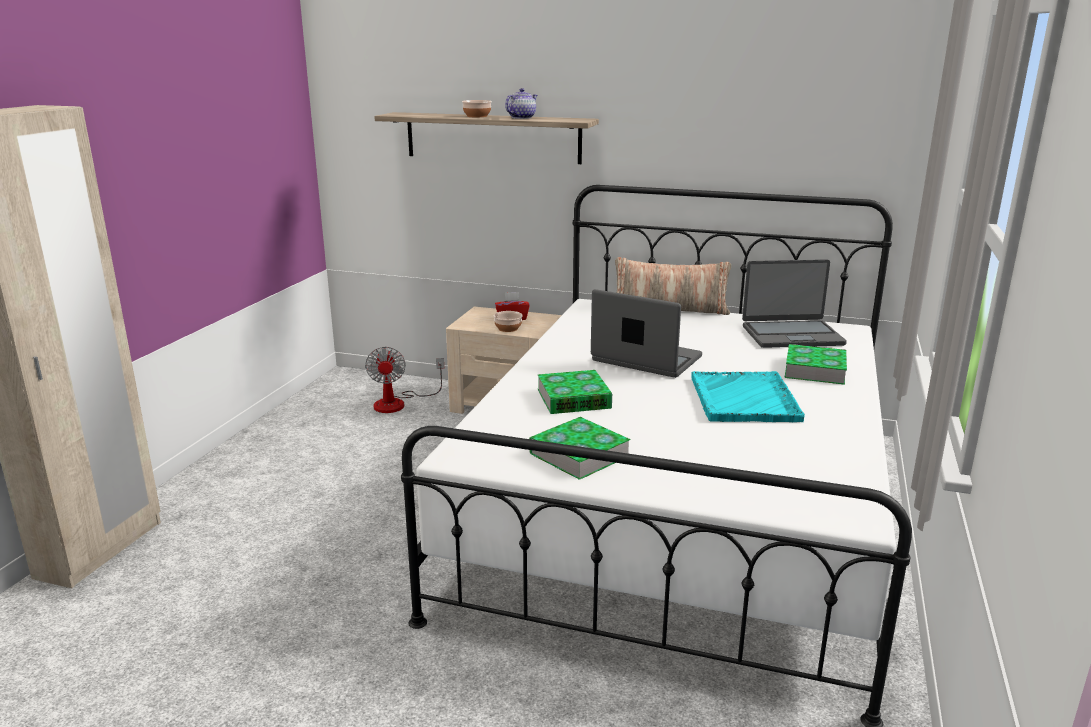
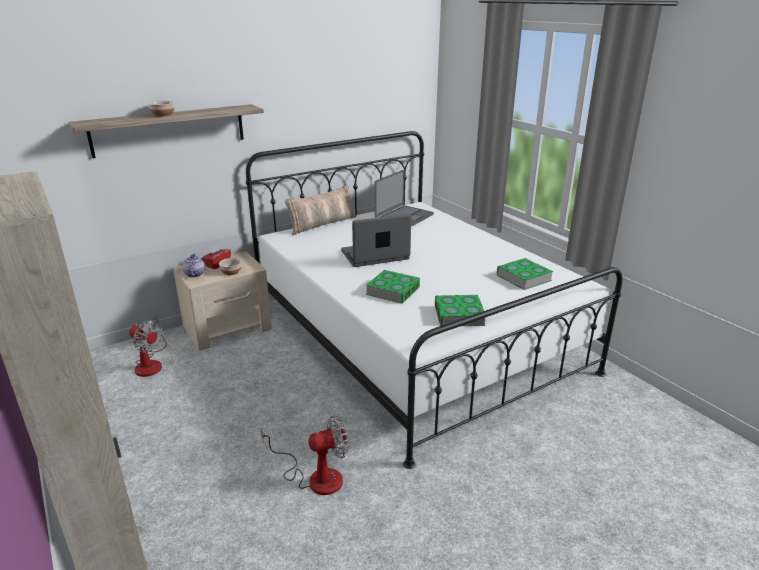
camera: 50 degrees left, 5 degrees up
teapot [505,88,537,119] -> teapot moved to [182,254,205,277]
turquoise tray [691,371,805,422] -> none
book [785,344,847,385] -> book moved to [497,258,553,290]
none -> fan [261,416,349,495]

